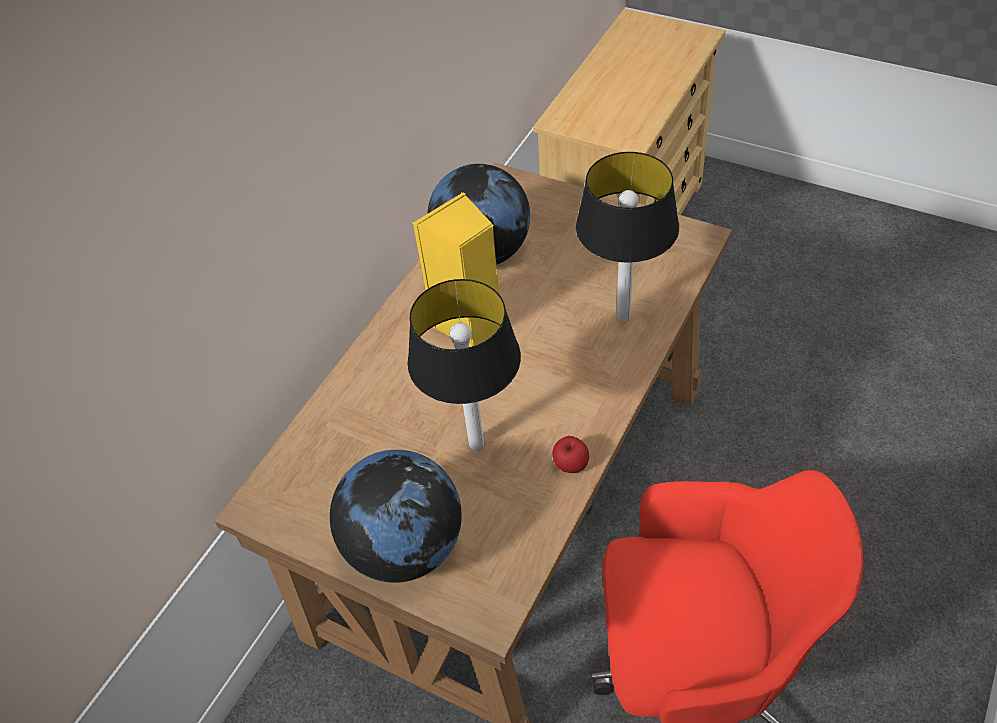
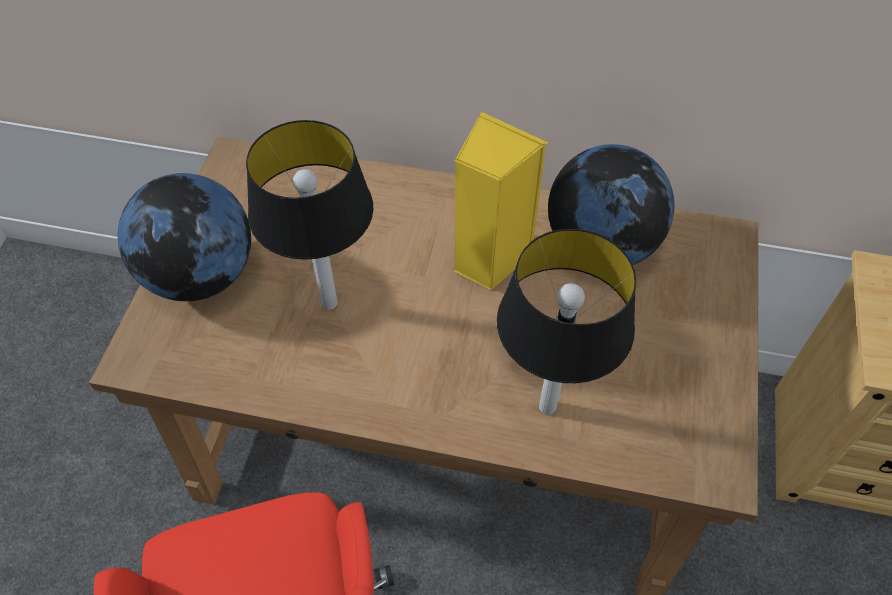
camera: 70 degrees right, 5 degrees up
apple [552,436,589,473] -> none

